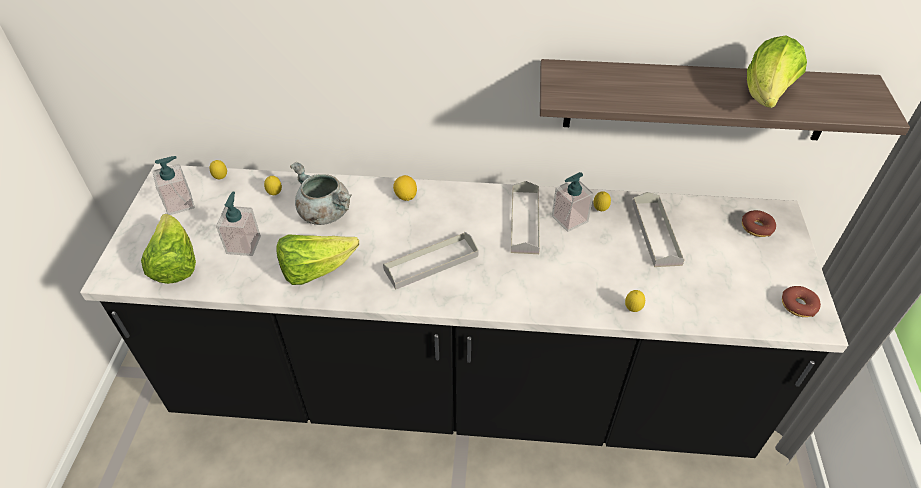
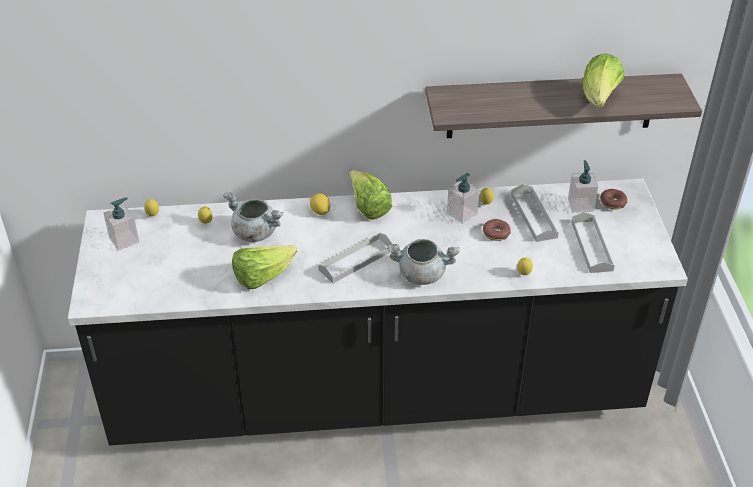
camera: 10 degrees left, 5 degrees down
lettuce [141,214,196,284] -> lettuce moved to [348,170,392,220]
soap dispenser [216,192,261,256] -> soap dispenser moved to [568,160,598,213]
grey tray [511,181,540,254] -> grey tray moved to [571,212,615,273]
donut [782,286,821,317] -> donut moved to [483,219,511,241]
none -> grey cooking pot [388,239,460,285]

